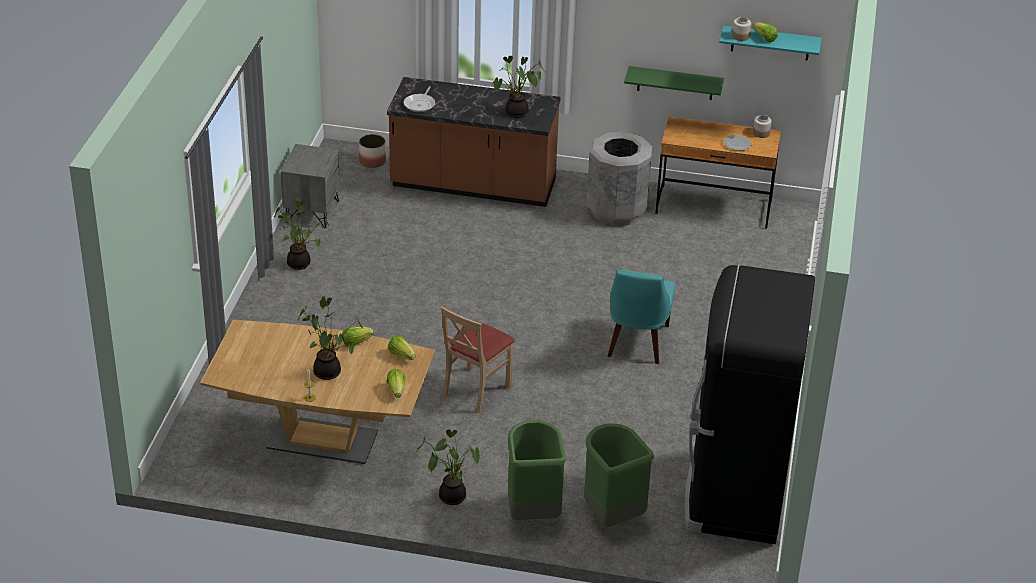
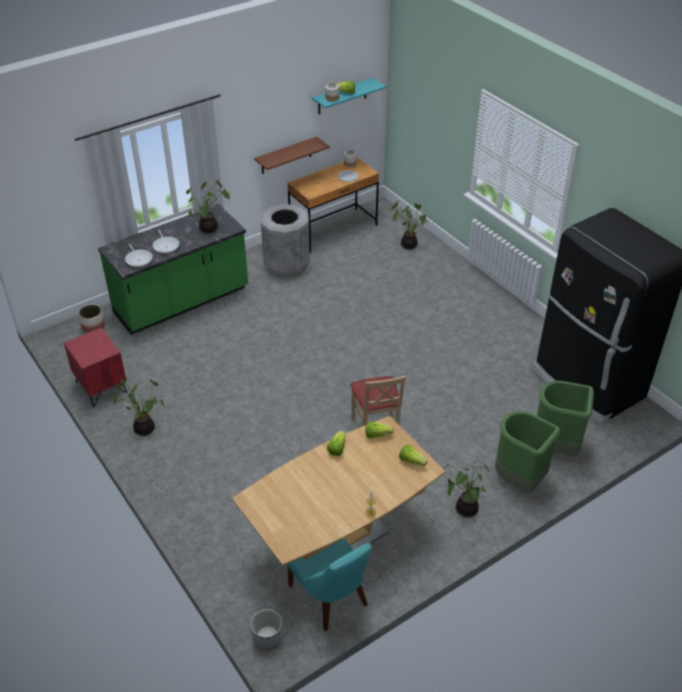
camera: 45 degrees left, 5 degrees up
grey nightstand [280,144,340,228] -> red nightstand [64,328,127,407]
potted plant [297,296,363,380] -> potted plant moved to [391,201,428,250]
brown counter [387,77,561,207] -> green counter [98,204,248,335]
turquoise chair [607,270,675,364] -> turquoise chair moved to [287,538,371,631]
green shelf [624,66,724,100] -> brown shelf [254,137,330,174]
none -> frying pan [152,230,179,253]
none -> planter [250,609,283,650]

